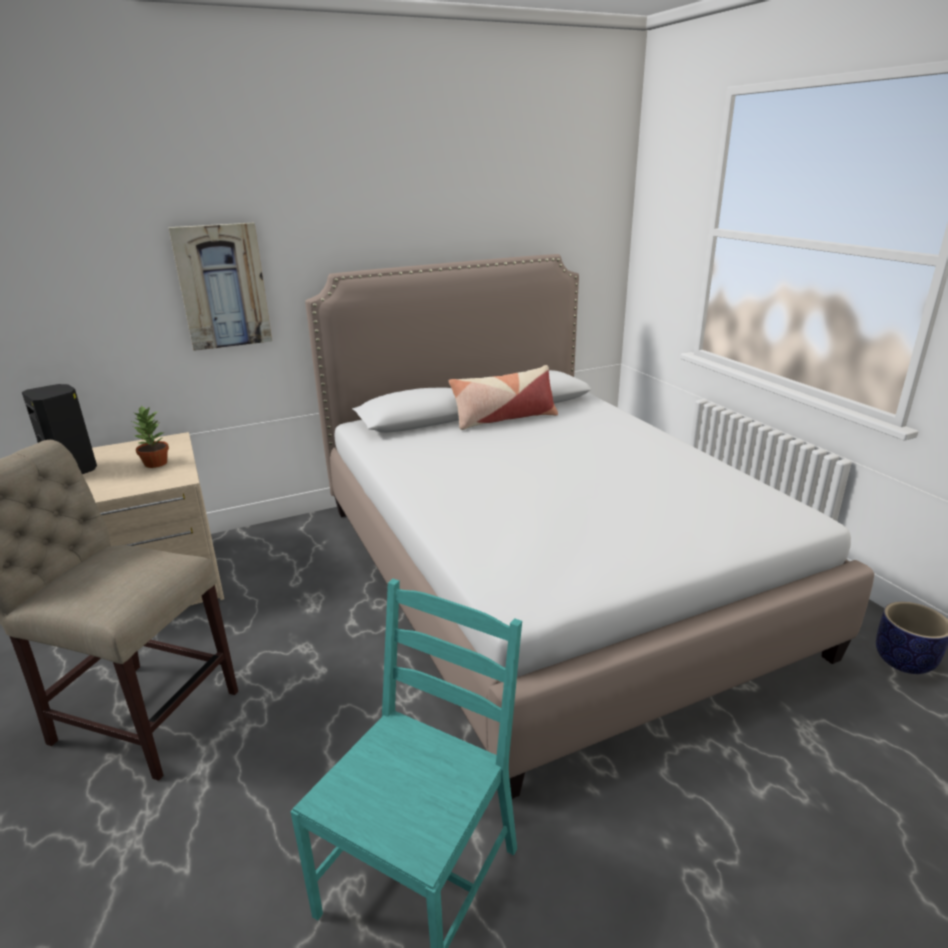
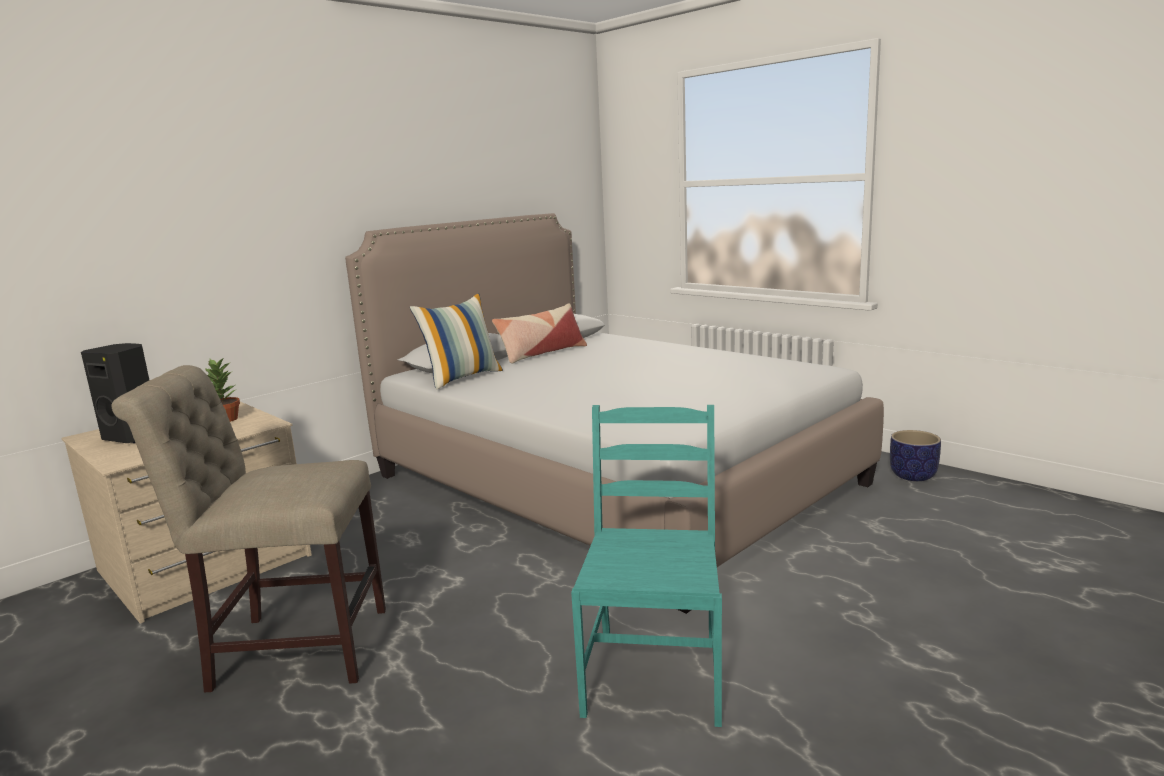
camera: 20 degrees left, 10 degrees down
picture [169,223,272,351] -> none
none -> pillow [410,293,503,390]

